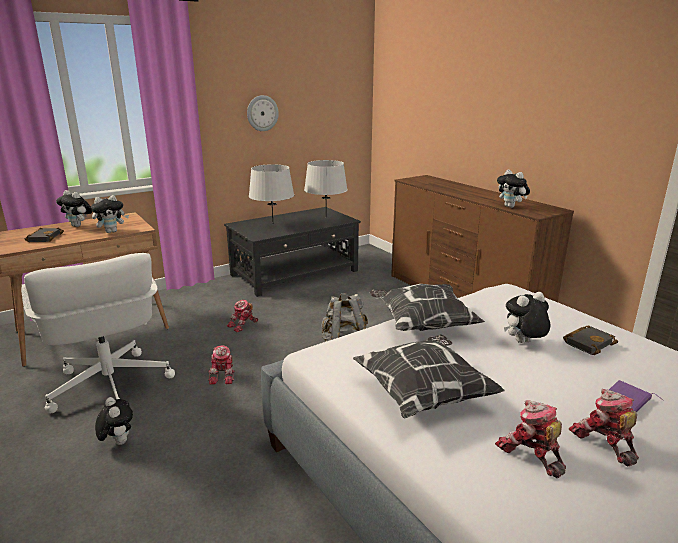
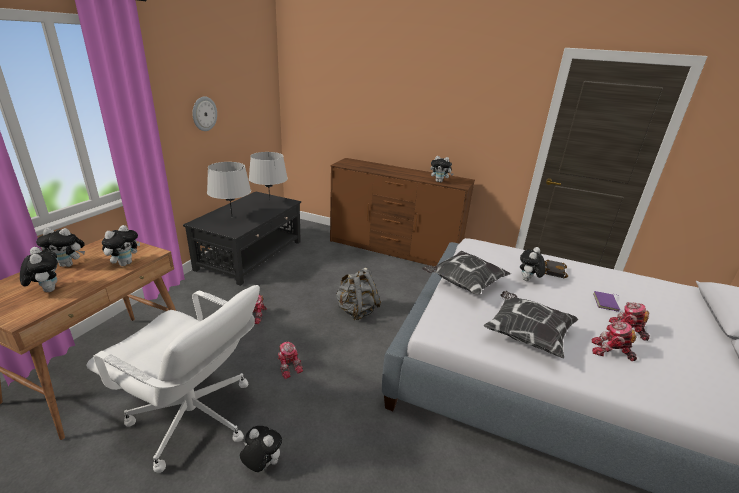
camera: 35 degrees left, 5 degrees up
black book [25,227,64,242] -> plush toy [20,247,58,292]

